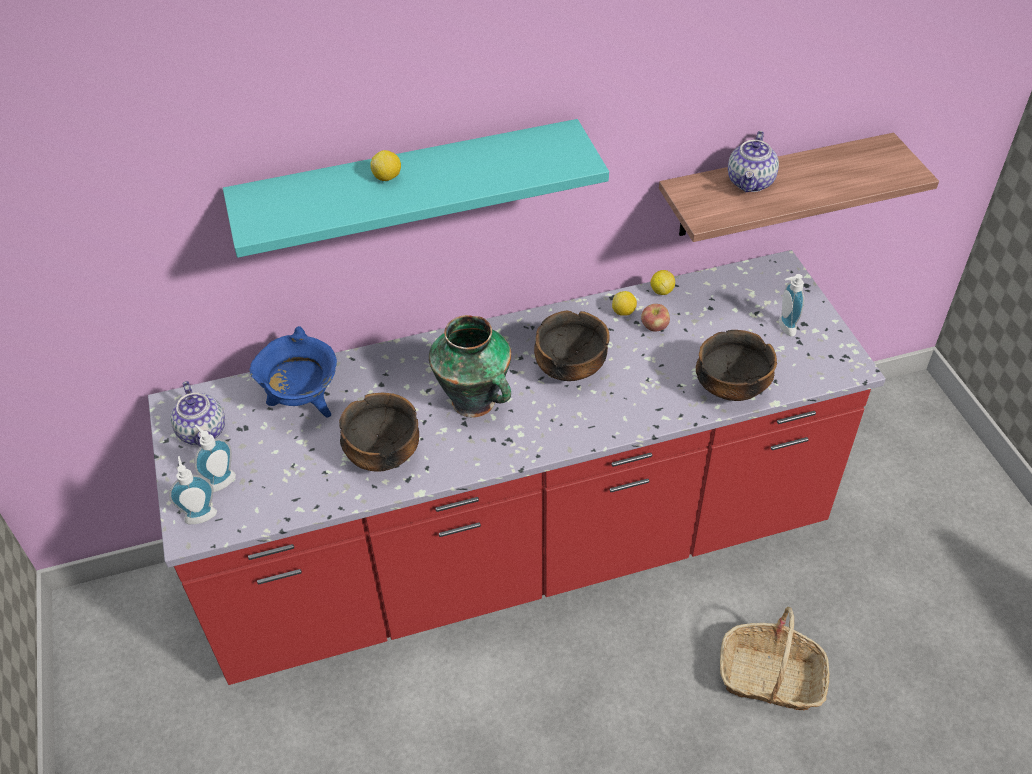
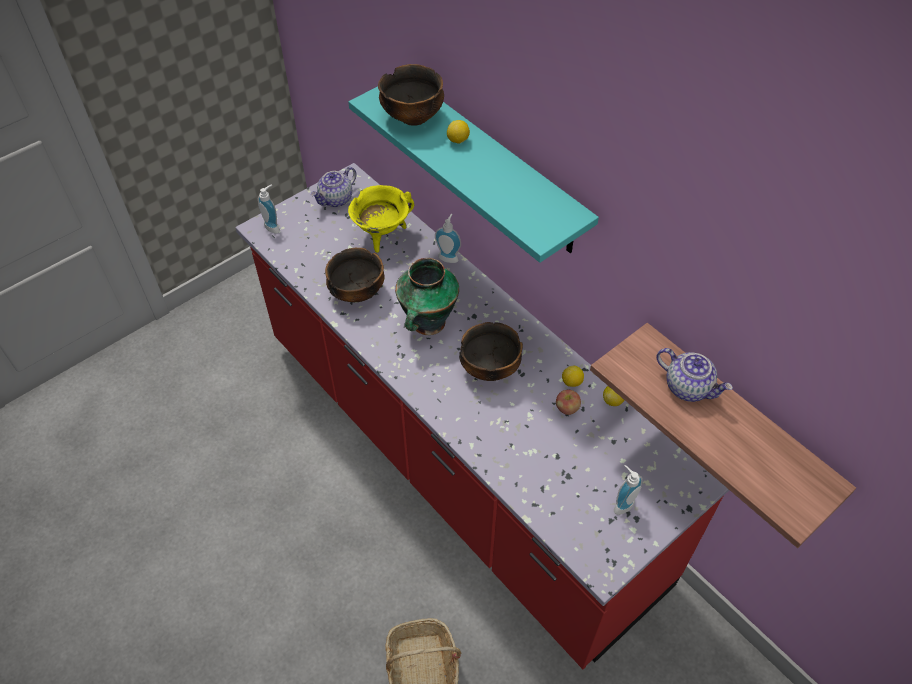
camera: 65 degrees right, 5 degrees up
soap dispenser [194,425,236,492] -> soap dispenser moved to [435,214,461,263]
blue cooking pot [250,326,337,418] -> yellow cooking pot [348,185,414,253]
bowl [696,330,777,401] -> bowl moved to [378,64,444,126]
teapot [728,131,779,192] -> teapot turned 135 degrees counterclockwise [656,348,733,402]

